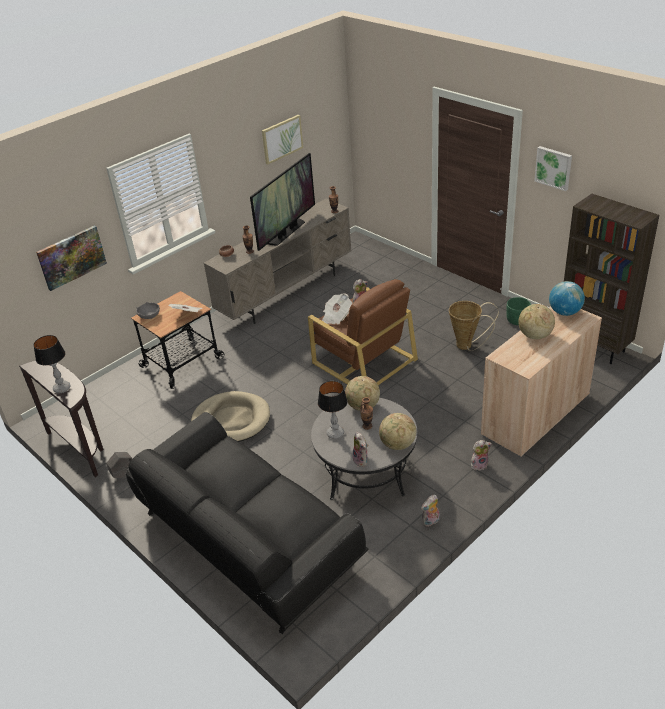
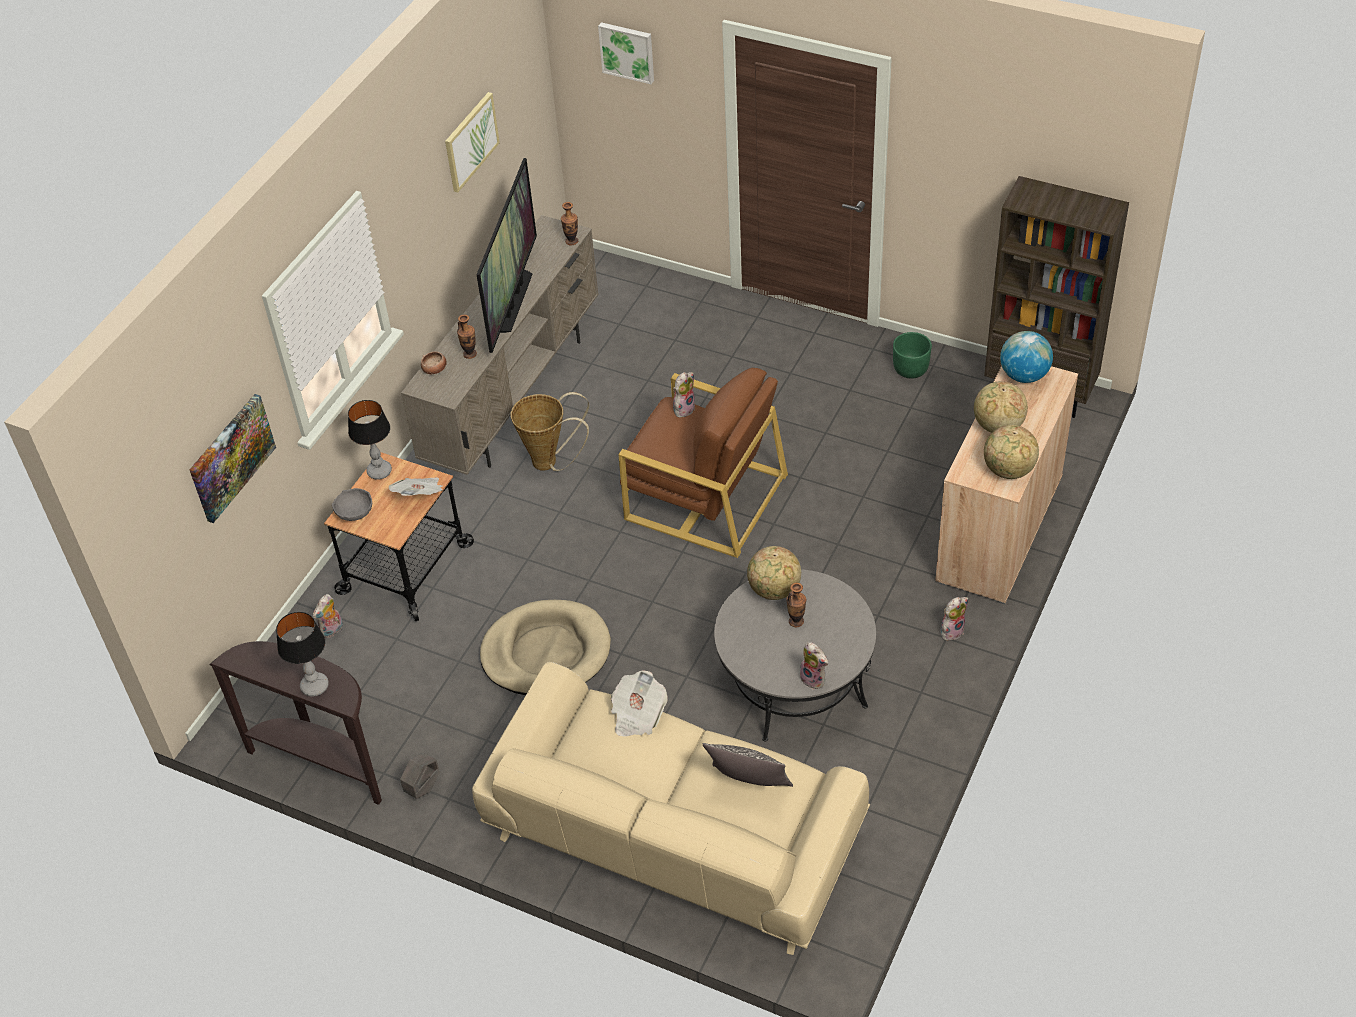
camera: 20 degrees left, 10 degrees up
black sofa [126,412,369,634] -> beige sofa [472,662,870,955]
table lamp [318,381,348,439] -> table lamp moved to [348,400,392,480]
newspaper [322,293,353,324] -> newspaper moved to [611,670,668,736]
globe [379,413,416,450] -> globe moved to [984,425,1039,479]
plush toy [421,494,440,526] -> plush toy moved to [313,594,343,638]
basket [449,301,499,351] -> basket moved to [511,392,589,471]
picture [534,146,572,191] -> picture moved to [598,22,654,84]
none -> pillow [703,743,793,787]

